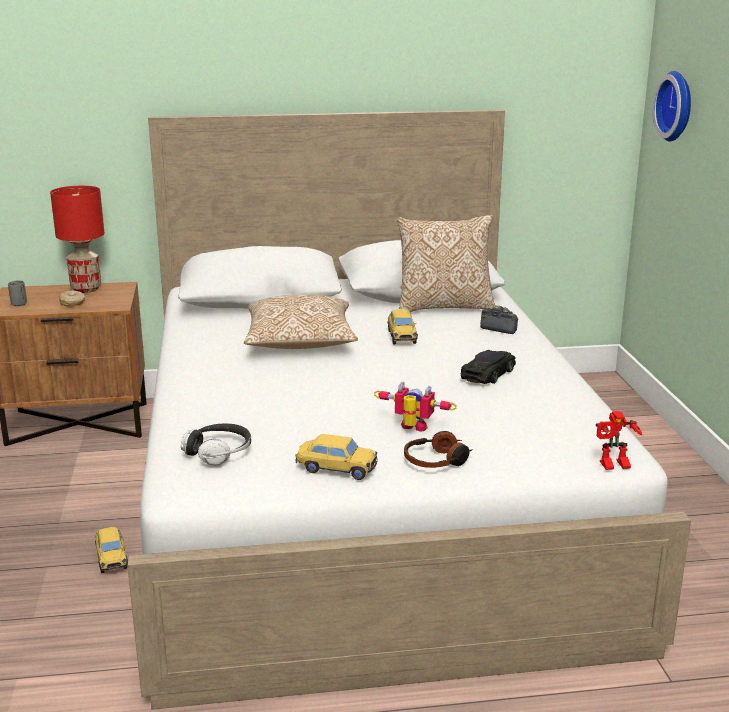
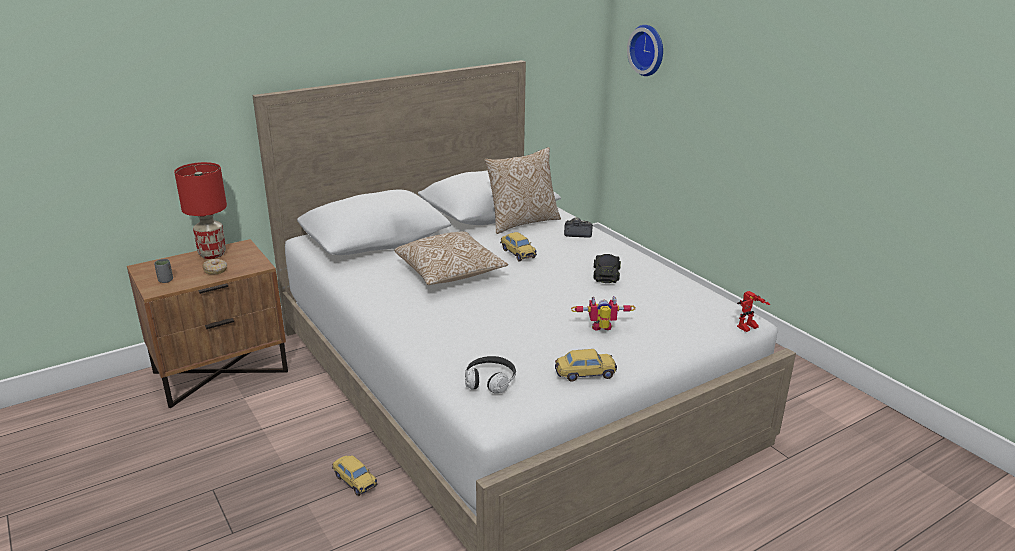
camera: 25 degrees left, 5 degrees up
headphones [404,431,473,468] -> none

